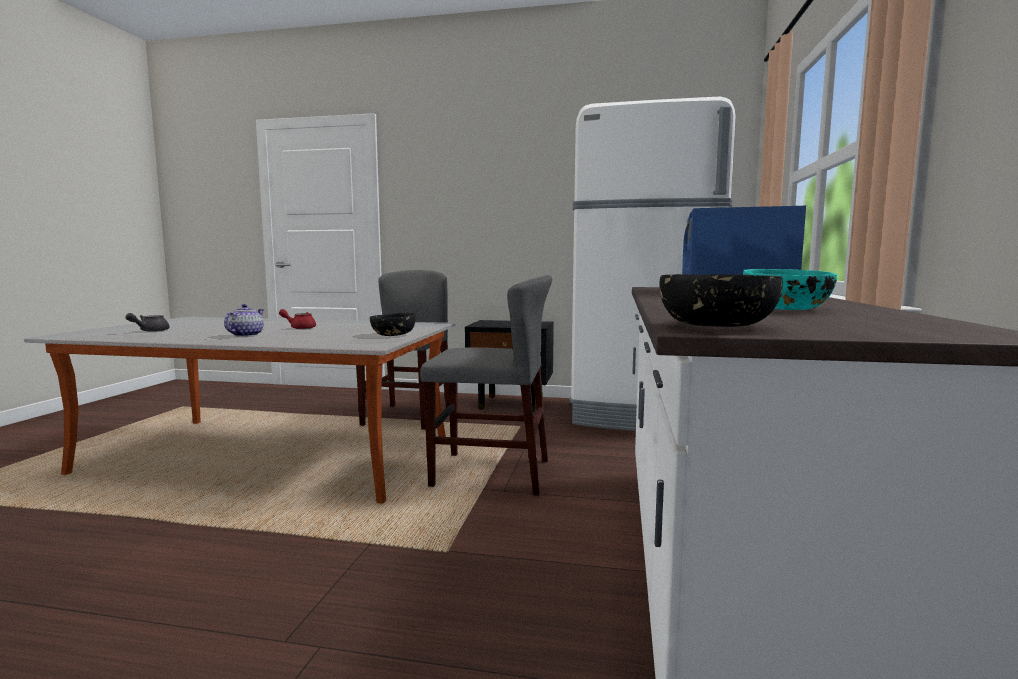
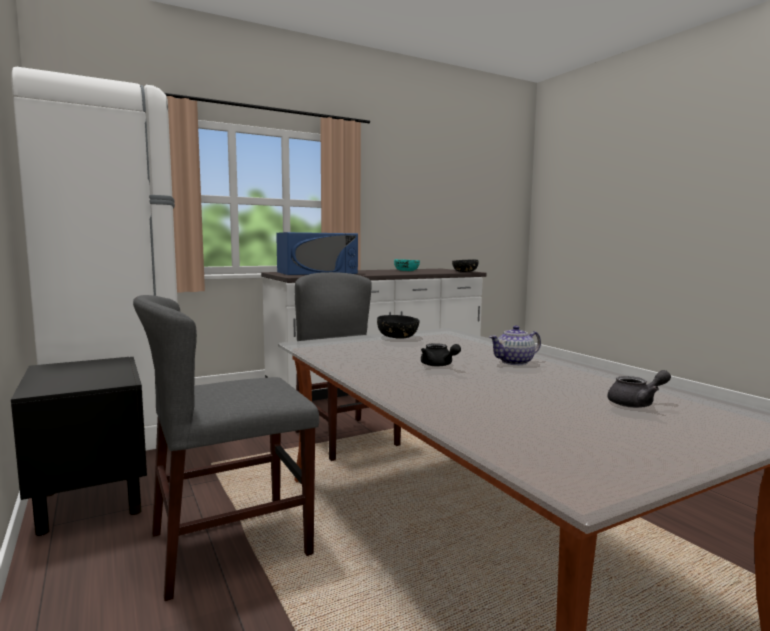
camera: 130 degrees left, 0 degrees up
red teapot [279,309,316,329] -> black teapot [421,343,461,366]

